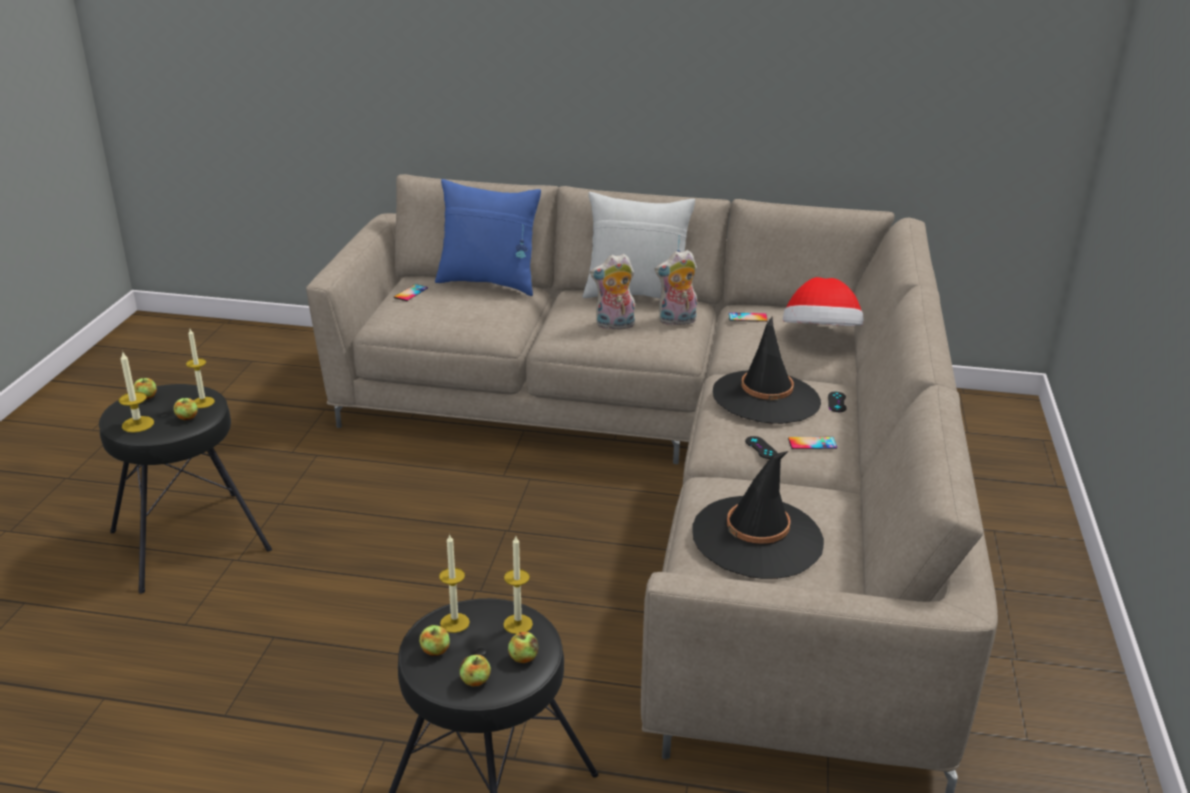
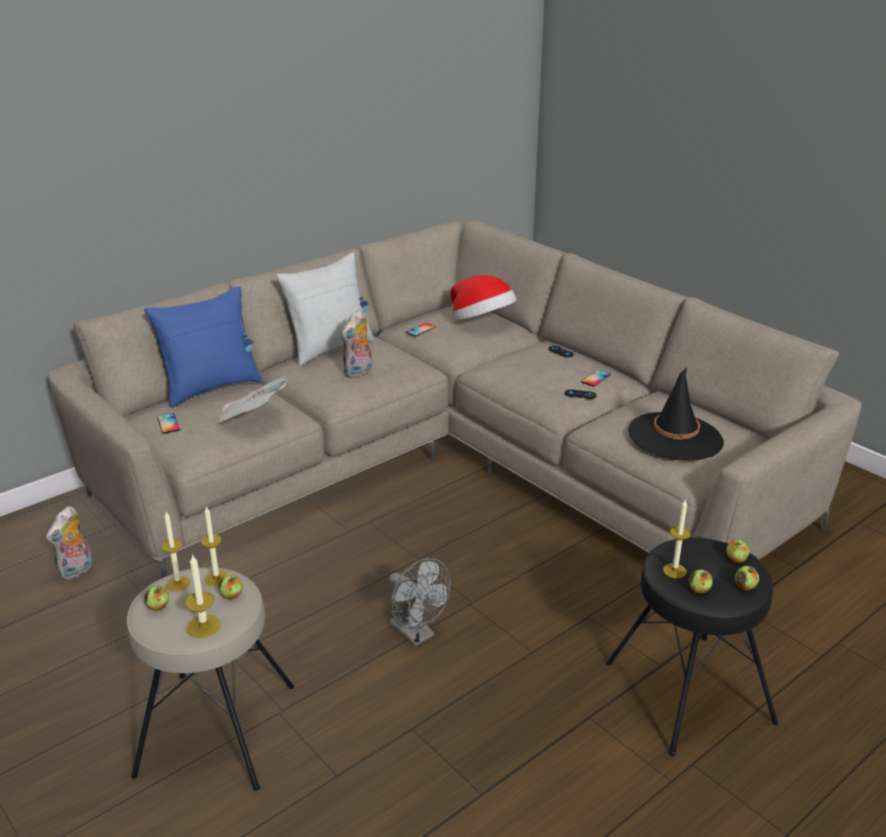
camera: 50 degrees left, 0 degrees up
black stool [99,384,272,594] -> beige stool [127,567,294,791]
candle [503,536,533,634] -> candle moved to [161,512,190,592]
plush toy [655,250,697,325] -> plush toy moved to [46,506,93,580]
black hat [713,316,821,424] -> none
none -> newspaper [217,376,287,423]
none -> grey fan [389,558,450,646]

